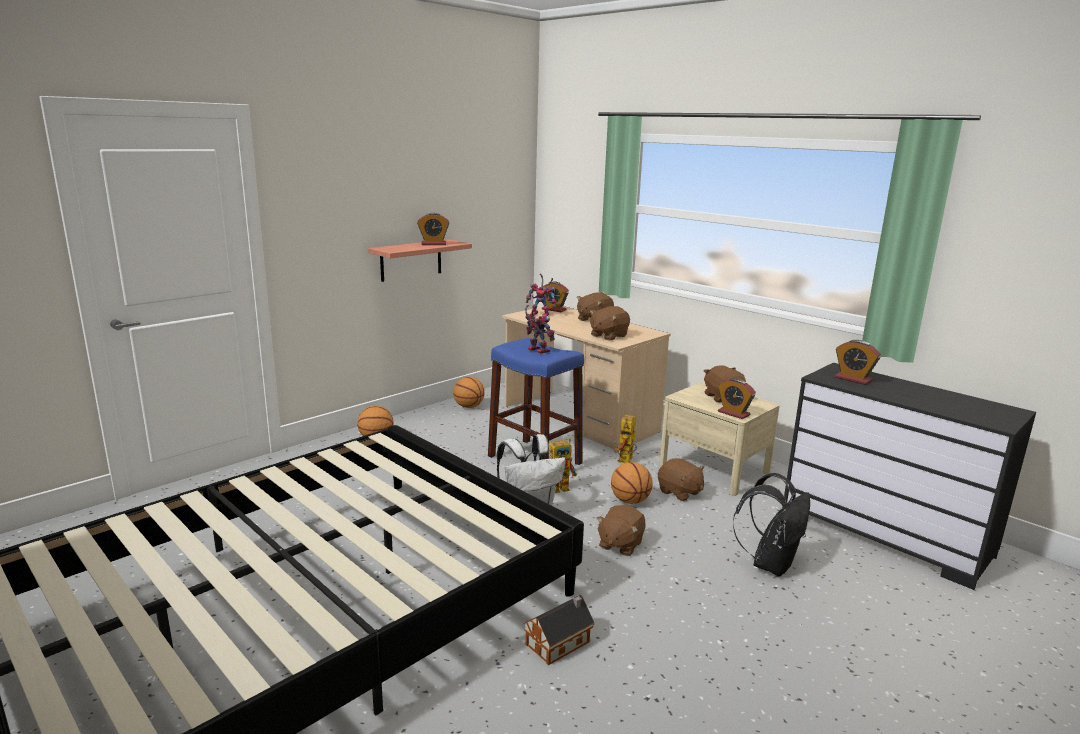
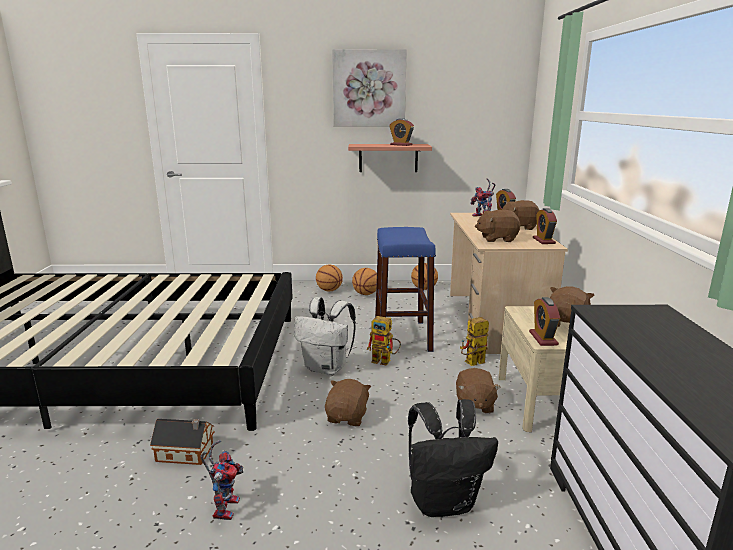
camera: 45 degrees right, 0 degrees up
toy robot [525,305,555,354] -> toy robot moved to [200,440,243,520]
brown plush toy [596,505,646,556] -> brown plush toy turned 120 degrees clockwise [325,379,371,426]
basketball [611,462,653,504] -> basketball moved to [352,268,377,295]
alarm clock [835,340,881,385] -> alarm clock moved to [533,208,557,244]
none -> picture [332,49,407,126]

